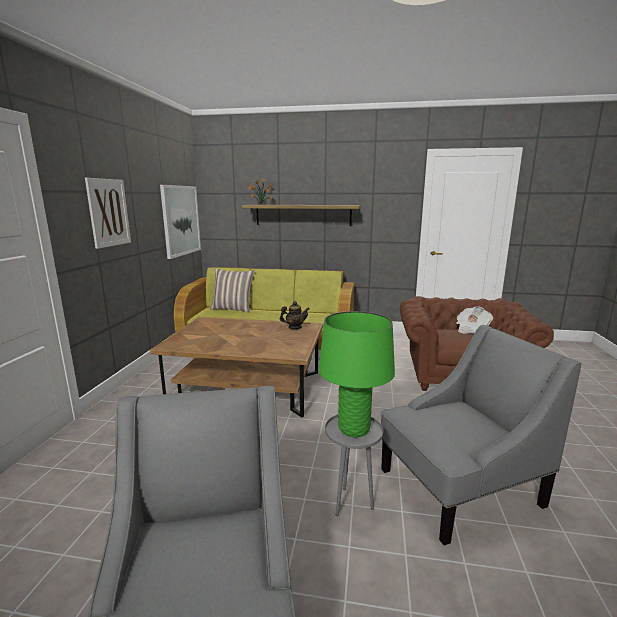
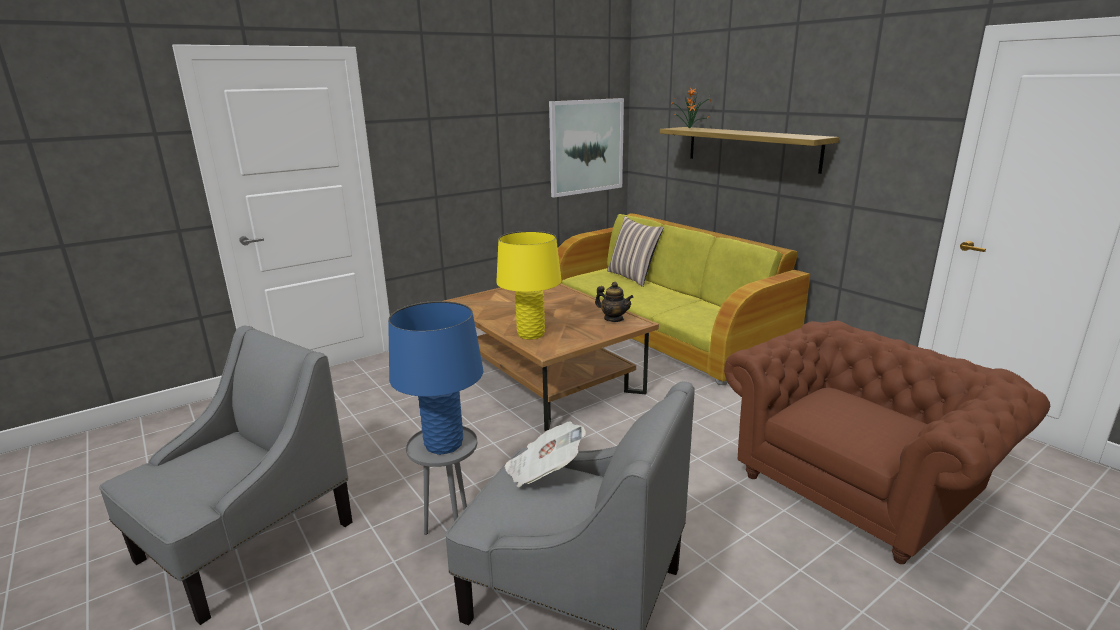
camera: 45 degrees right, 5 degrees up
picture [85,178,131,249] -> none
green table lamp [318,311,395,438] -> blue table lamp [388,301,483,455]
newspaper [456,306,493,334] -> newspaper moved to [504,421,586,487]
none -> yellow table lamp [496,231,562,340]

